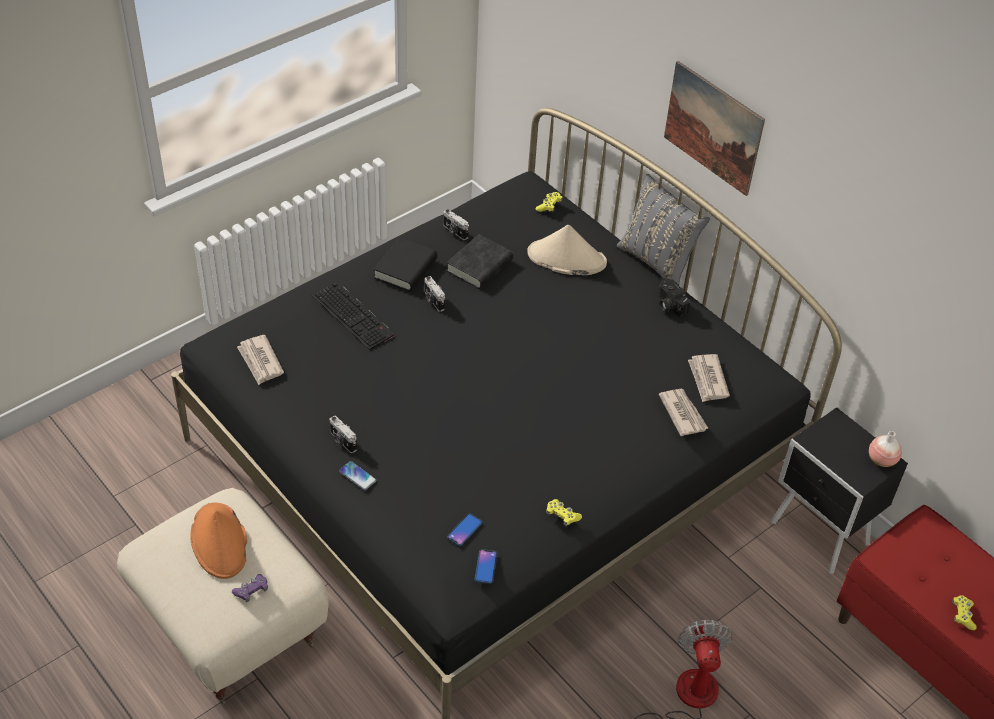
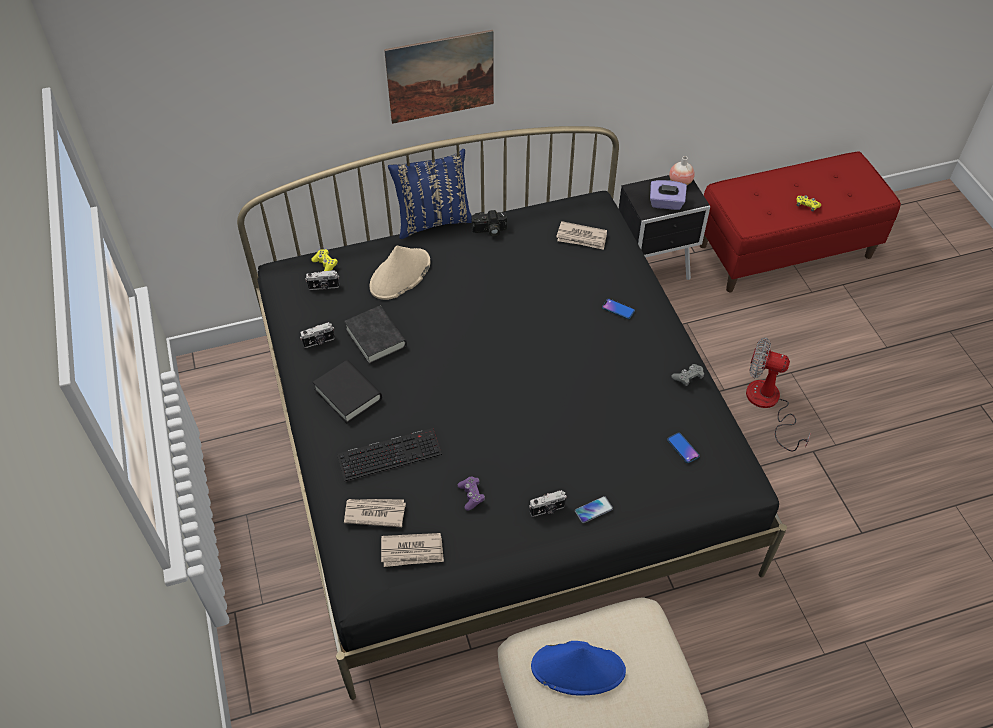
camera: 65 degrees left, 5 degrees up
orange hat [190,502,247,579] -> blue hat [531,641,626,696]
purple game controller [232,574,268,602] -> purple game controller moved to [458,477,485,511]
camera [425,276,445,312] -> camera moved to [305,270,339,290]
phone [475,549,497,584] -> phone moved to [602,298,635,319]
yellow game controller [546,499,582,527] -> grey game controller [672,364,704,386]
grey pillow [617,174,710,288] -> blue pillow [388,149,472,239]
newspaper [659,389,708,436] -> newspaper moved to [344,499,406,527]
none -> purple tissue box [650,180,687,210]

